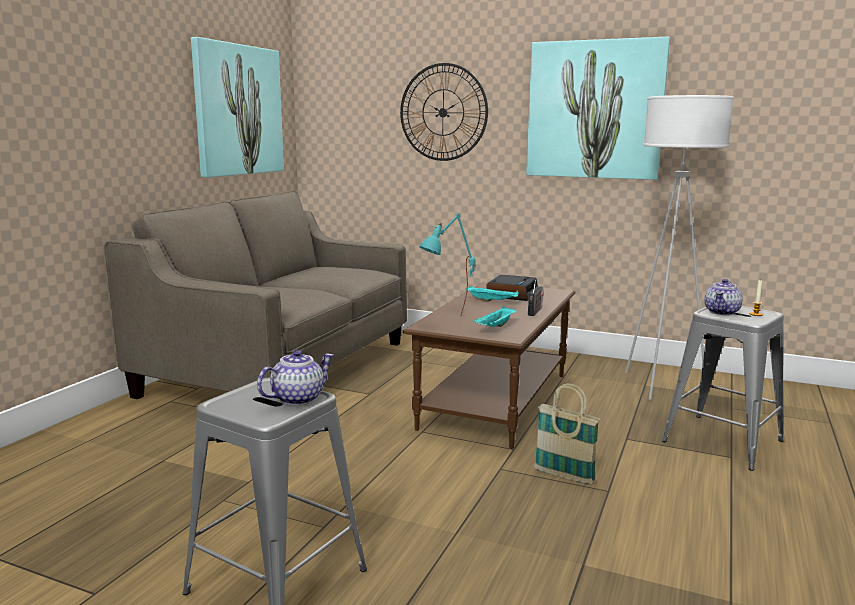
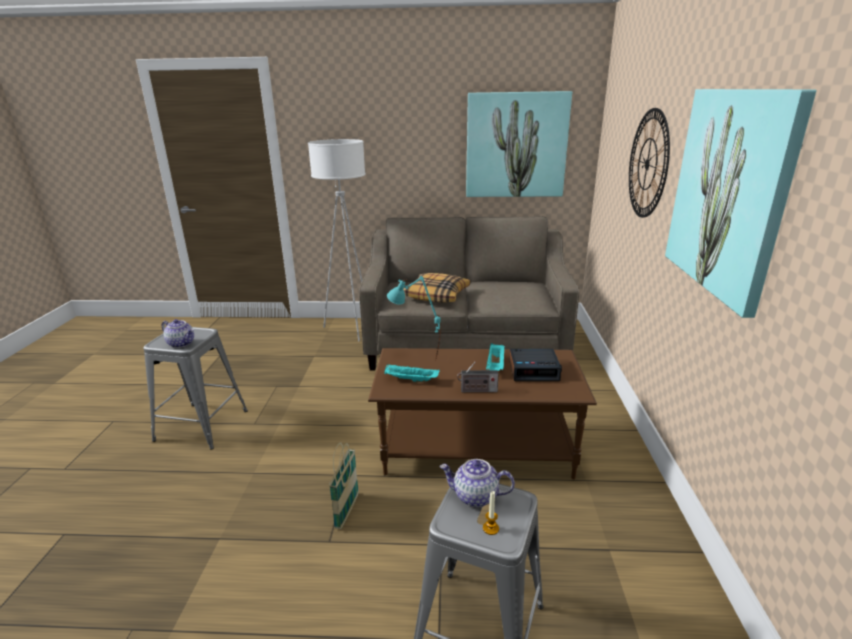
camera: 70 degrees right, 10 degrees up
white floor lamp [625,95,734,400] -> white floor lamp moved to [308,139,366,341]
none -> pillow [403,273,470,303]

